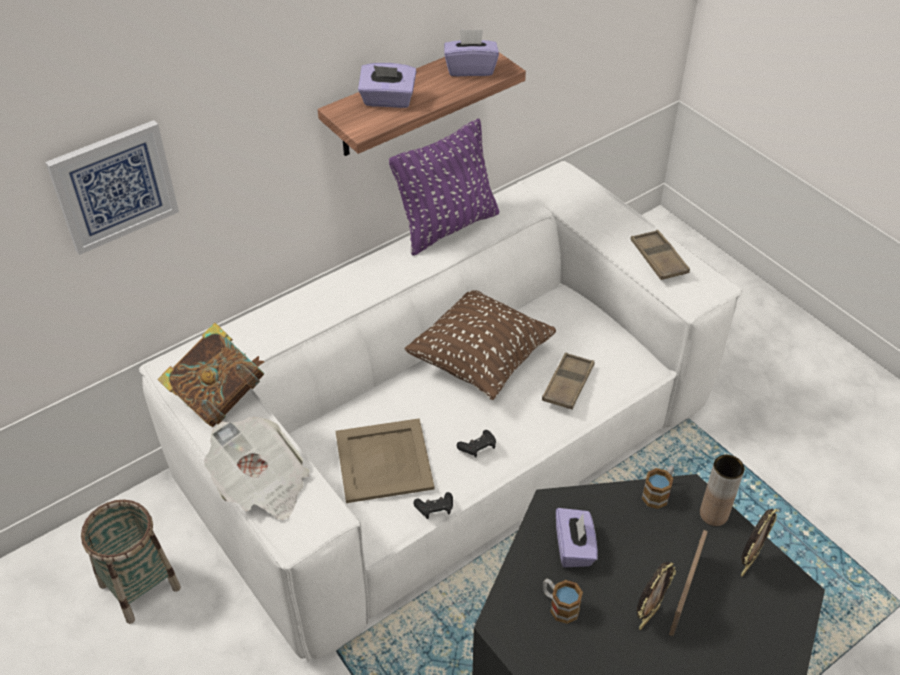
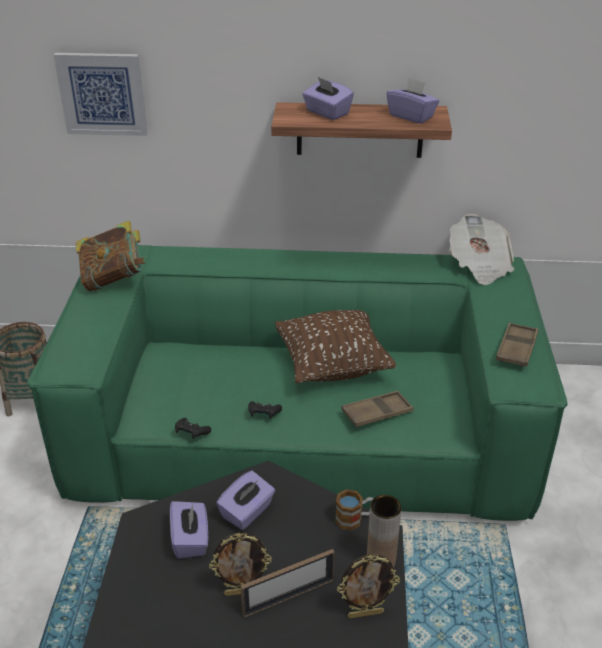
camera: 40 degrees right, 10 degrees down
white sofa [139,161,742,663] -> green sofa [27,245,568,521]
newspaper [204,417,310,520] -> newspaper moved to [449,214,514,285]
beige tray [335,418,435,503] -> none
purple pillow [389,119,499,256] -> none
mug [543,578,583,624] -> purple tissue box [170,501,208,559]

